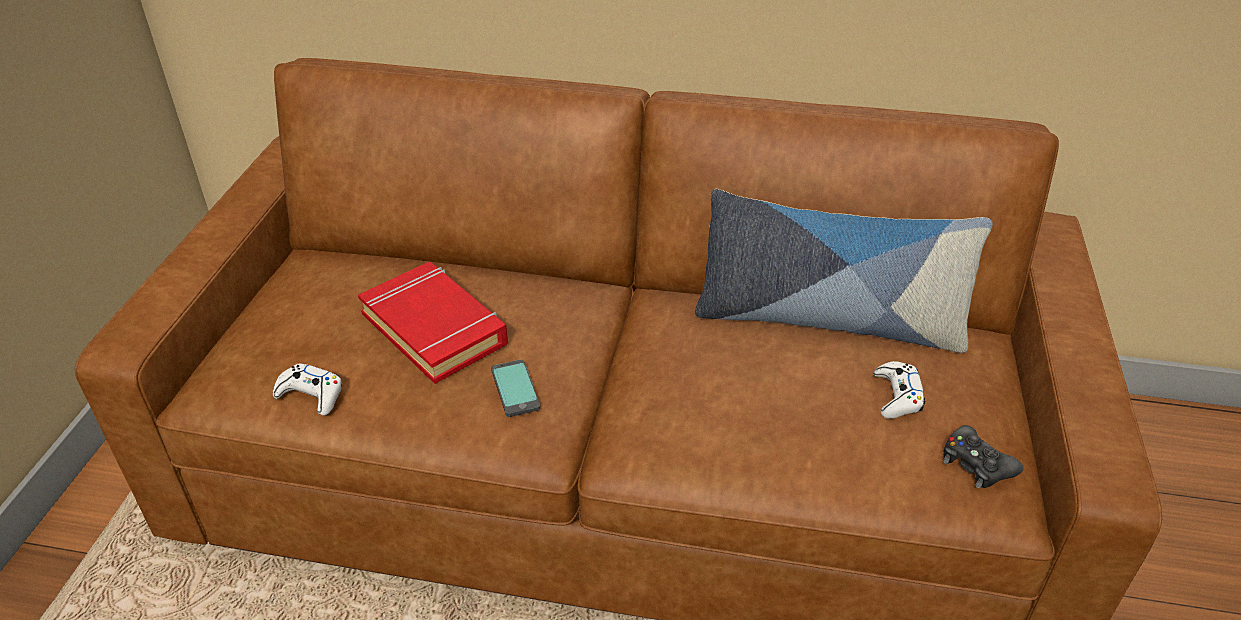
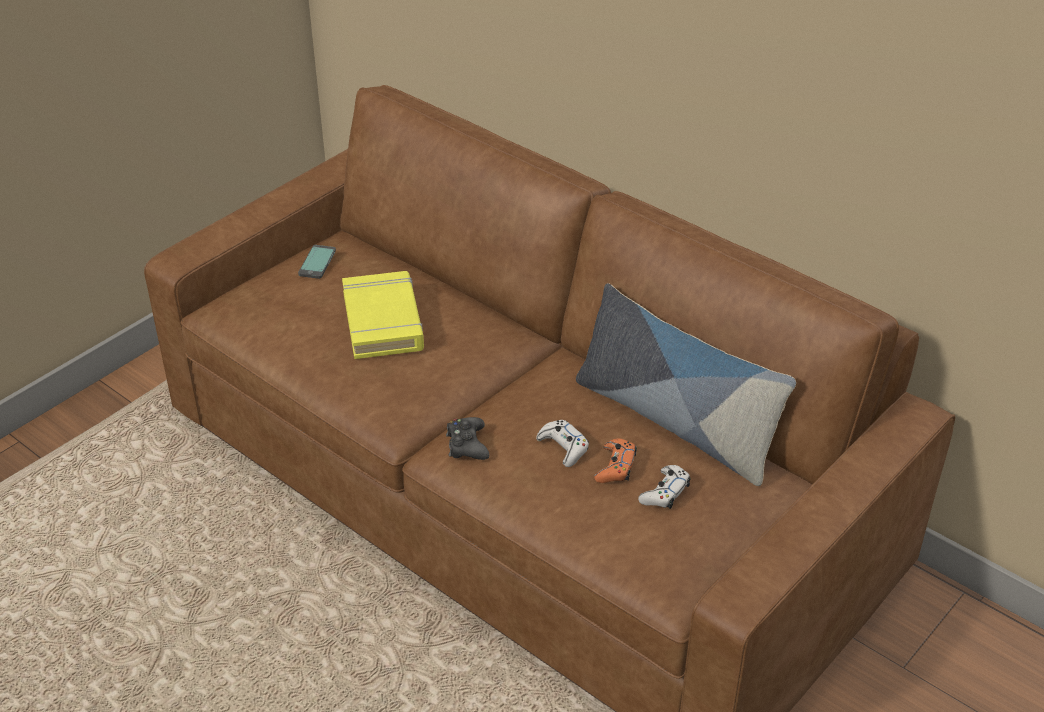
camera: 30 degrees right, 0 degrees up
white game controller [273,363,342,415] -> white game controller moved to [536,420,589,467]
red book [358,262,508,384] -> yellow book [342,271,424,359]
phone [491,360,540,417] -> phone moved to [298,245,336,279]
black game controller [943,425,1024,489] -> black game controller moved to [446,417,489,460]
none -> orange game controller [594,438,637,483]

